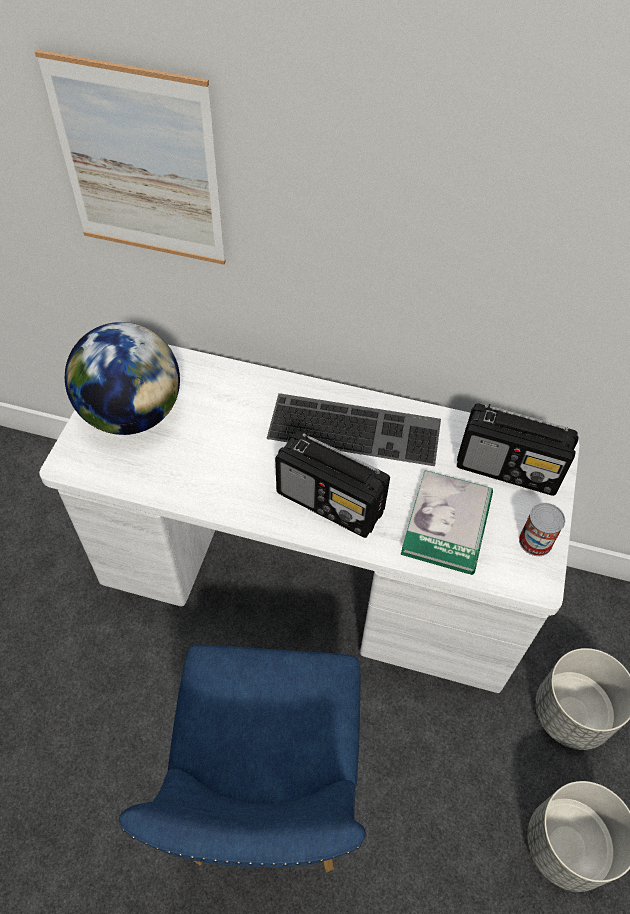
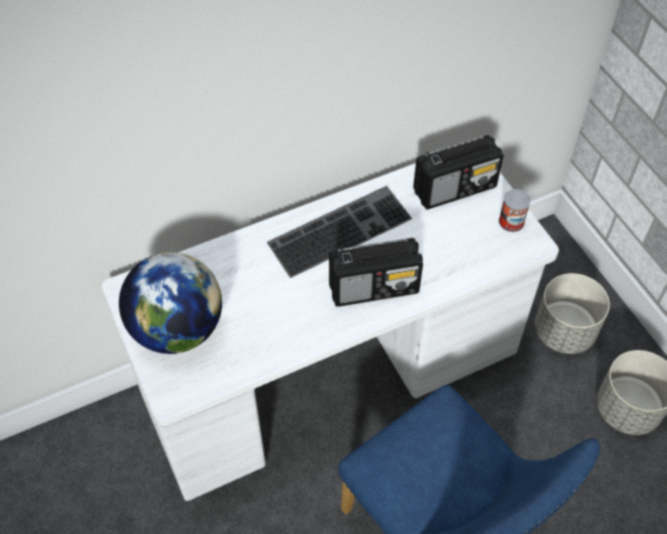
camera: 40 degrees left, 0 degrees up
picture [35,50,226,265] -> none
book [401,470,493,575] -> none

